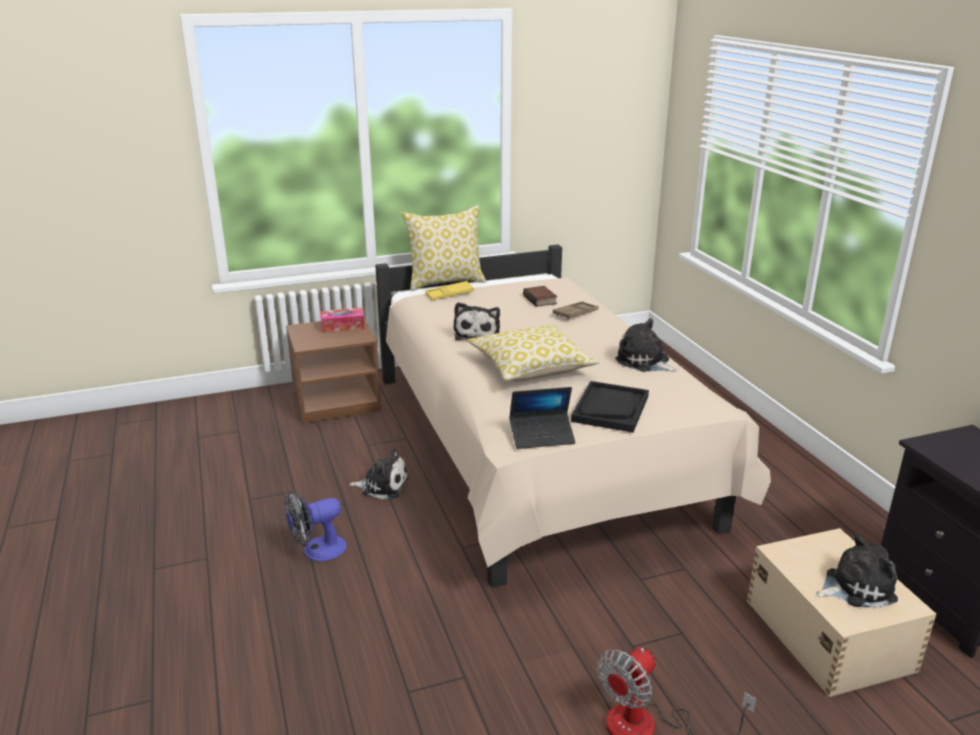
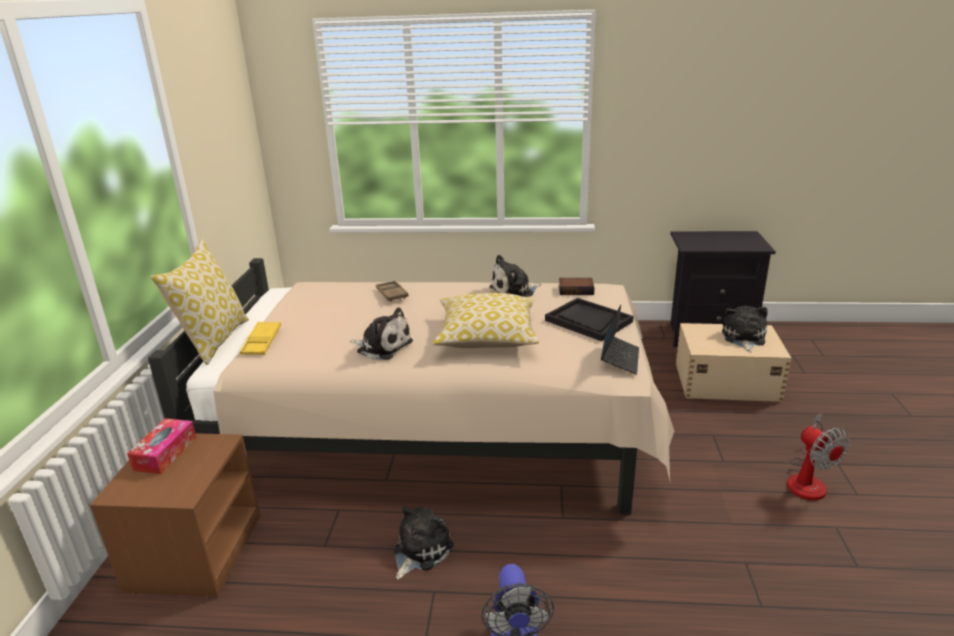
camera: 65 degrees left, 0 degrees up
book [523,286,557,307] -> book moved to [559,278,594,295]

